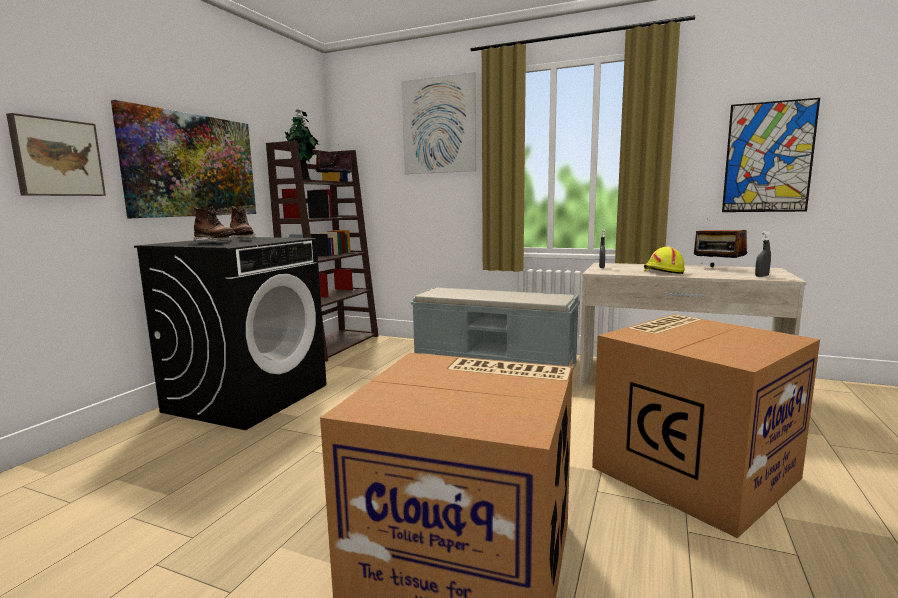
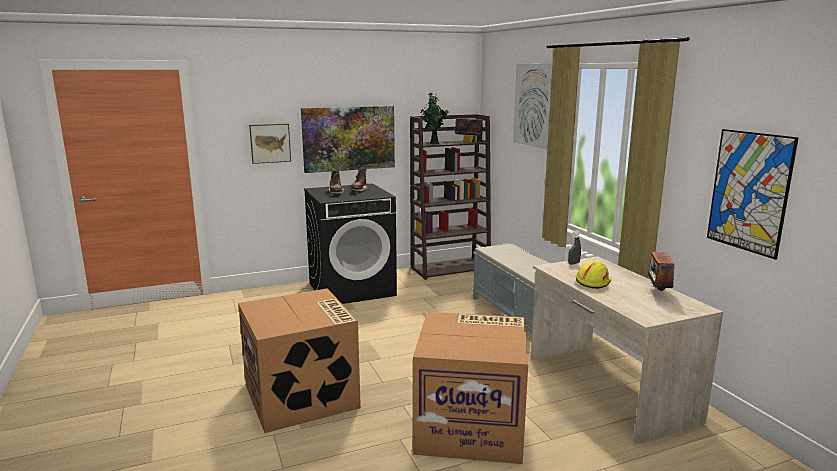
camera: 45 degrees right, 5 degrees up
grey spray bottle [755,231,771,277] -> none

